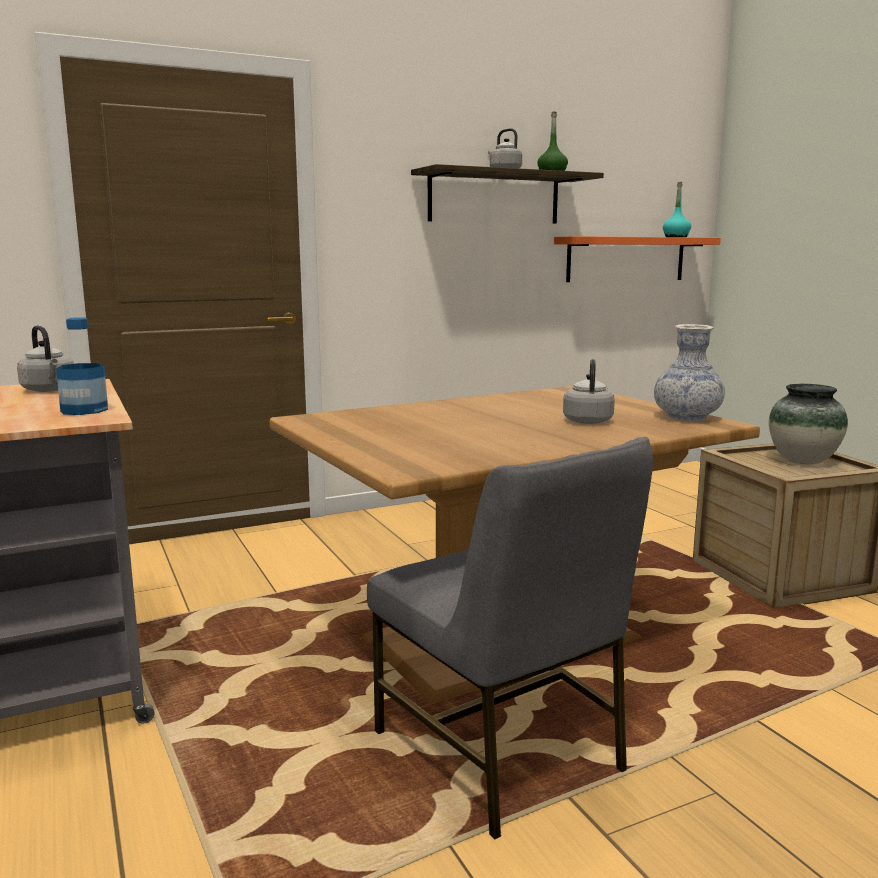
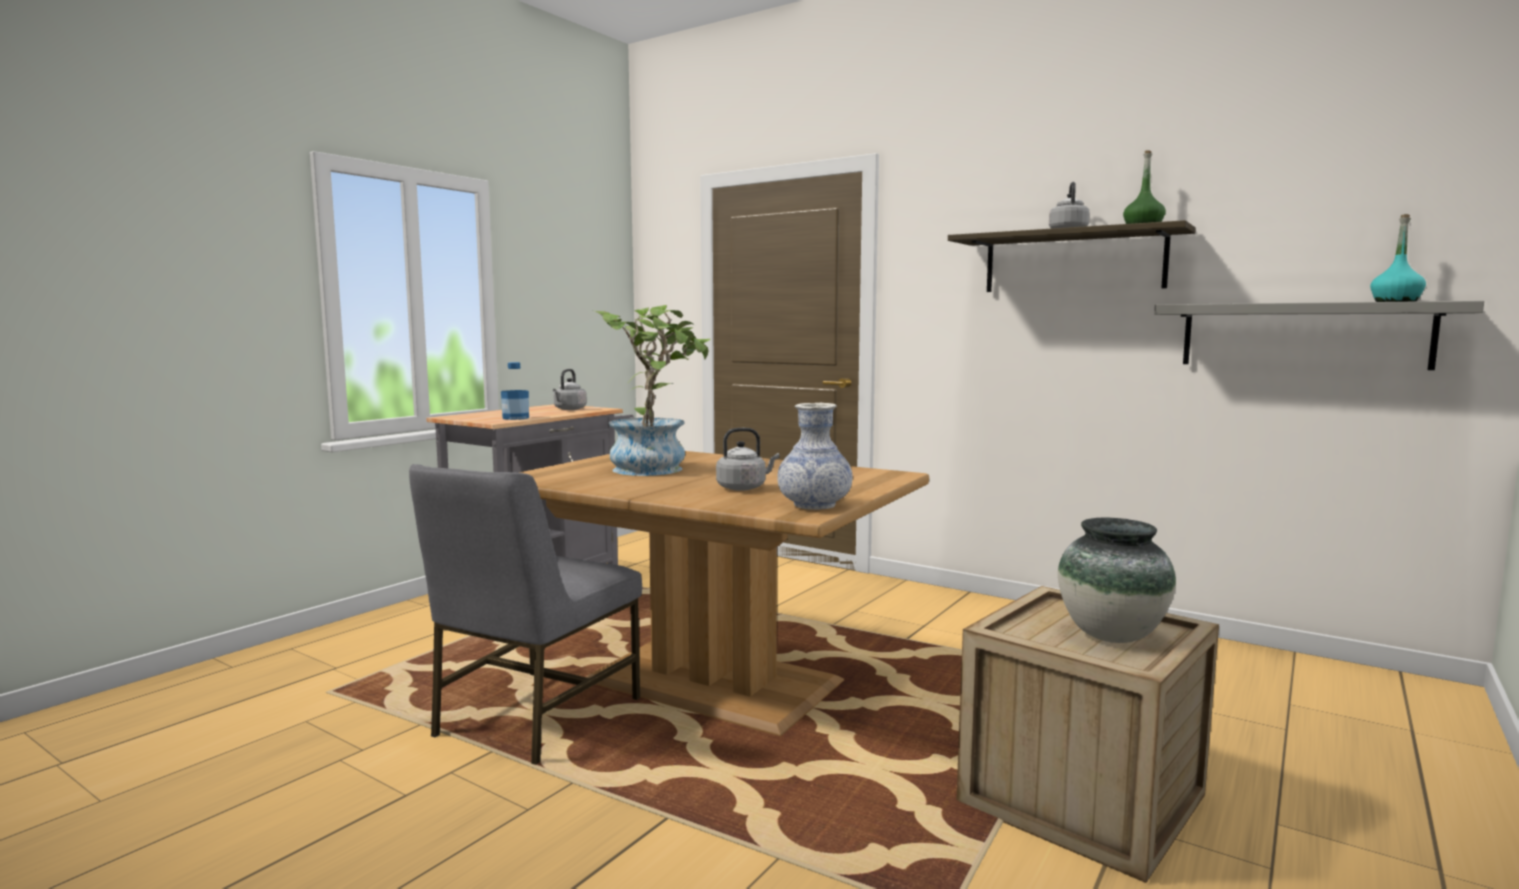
camera: 60 degrees right, 5 degrees down
orange shelf [554,236,721,282] -> grey shelf [1154,301,1484,370]
none -> potted plant [595,305,710,476]

